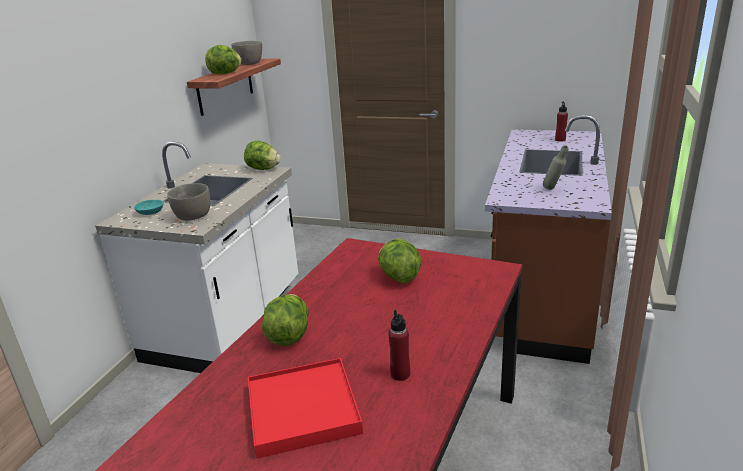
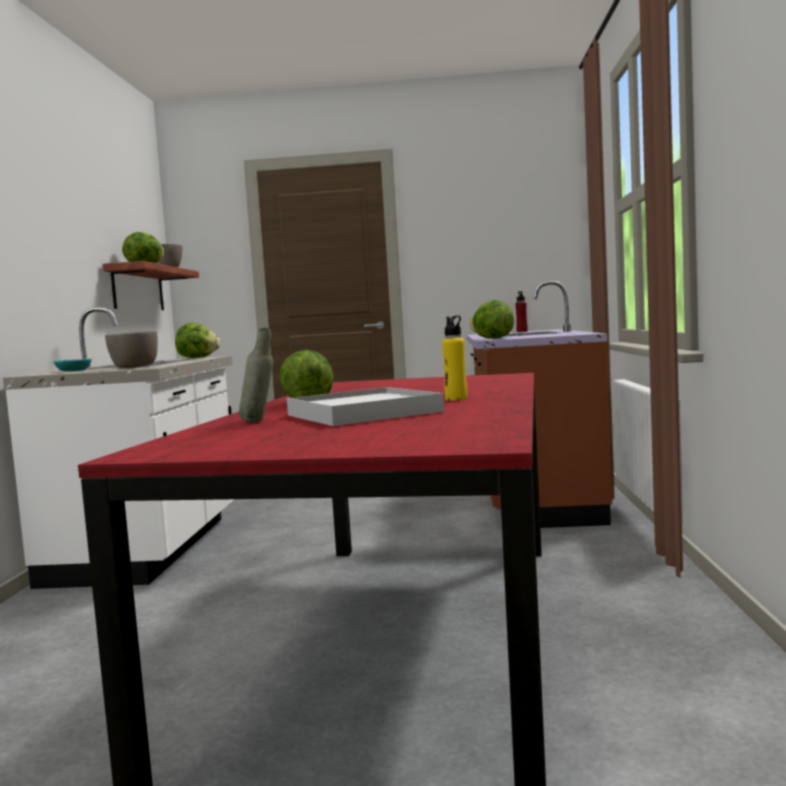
camera: 15 degrees left, 20 degrees down
red tray [248,358,363,458] -> white tray [287,387,444,426]
lettuce [378,239,421,284] -> lettuce moved to [470,300,514,339]
red bottle [388,310,410,381] -> yellow bottle [442,316,468,401]
grey bottle [543,145,568,190] -> grey bottle moved to [239,327,273,423]

